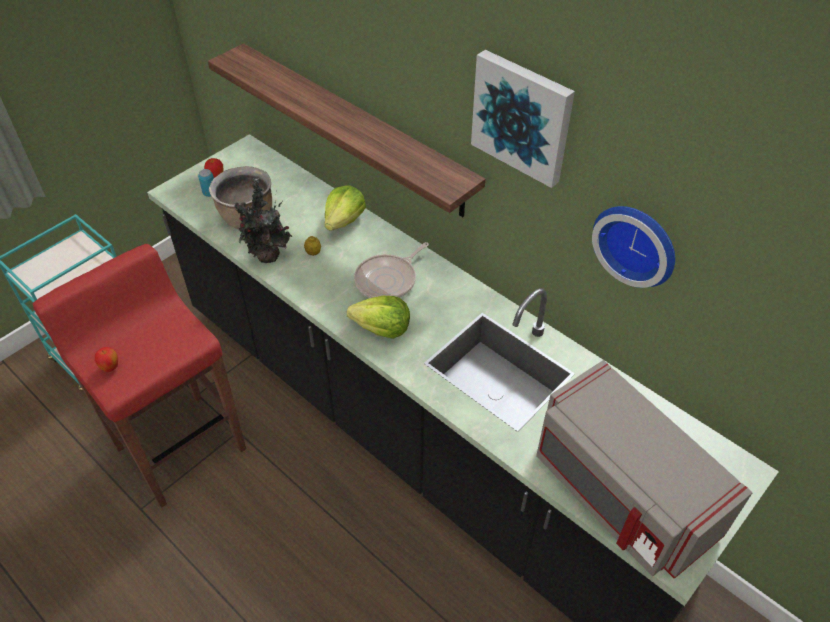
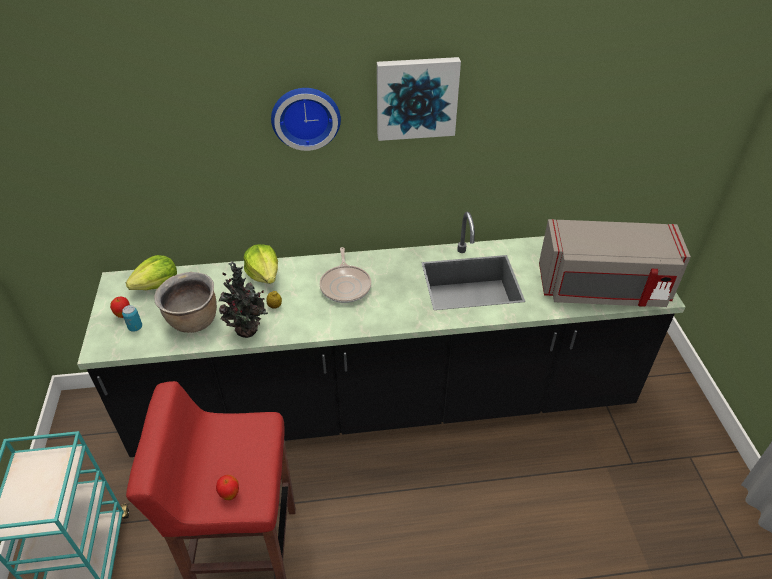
camera: 50 degrees left, 5 degrees down
shelf [208,43,485,217] -> none
lettuce [347,296,410,339] -> lettuce moved to [126,255,177,290]
wall clock [592,206,675,288] -> wall clock moved to [271,88,341,151]

